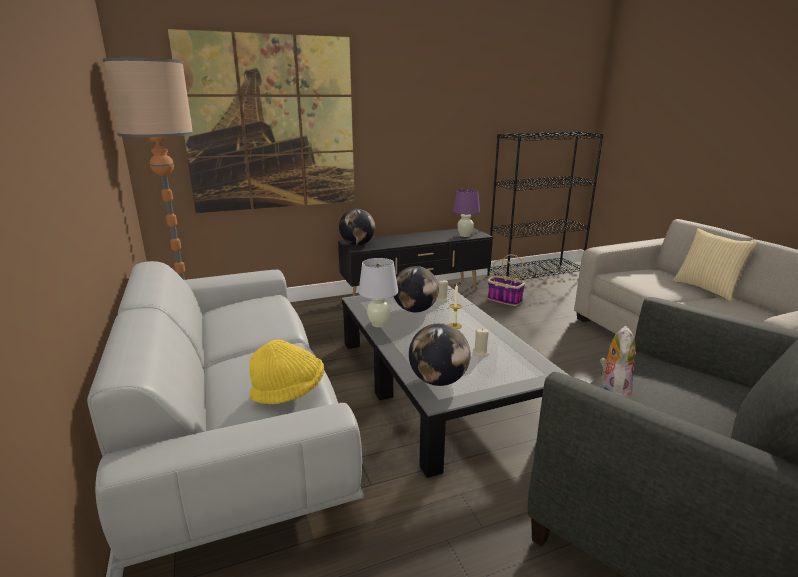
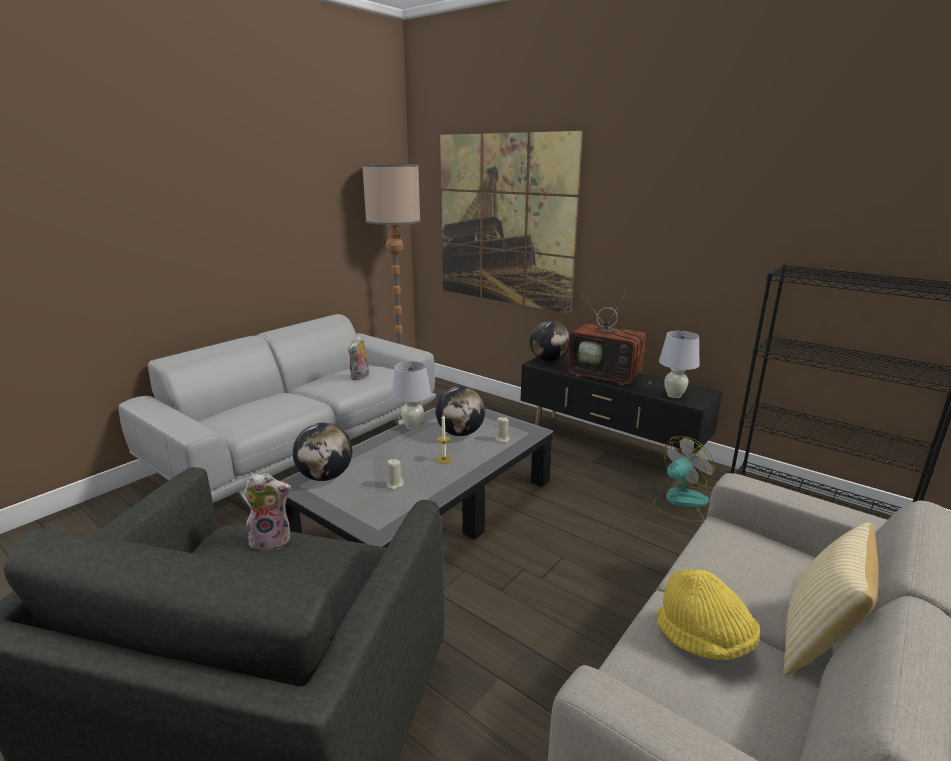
camera: 60 degrees right, 0 degrees up
yellow hat [250,340,324,404] -> yellow hat moved to [657,569,760,660]
purple table lamp [452,189,480,237] -> white table lamp [659,331,700,398]
basket [488,254,525,306] -> fan [653,436,715,522]
none -> plush toy [348,335,369,380]
none -> television [567,290,652,386]

